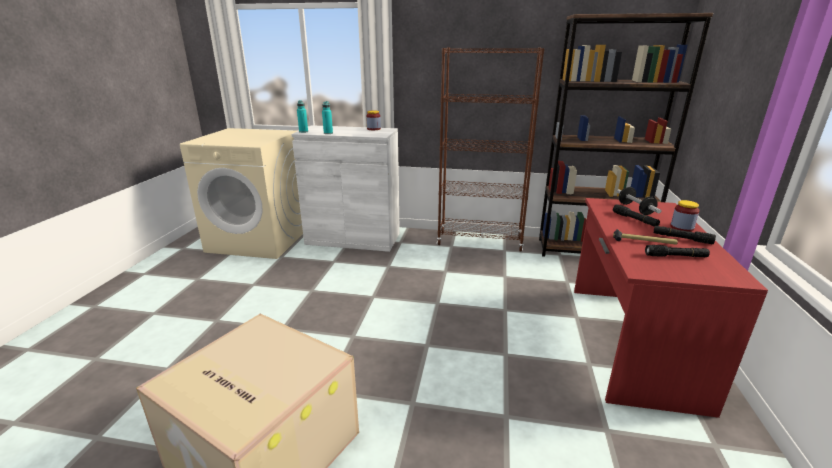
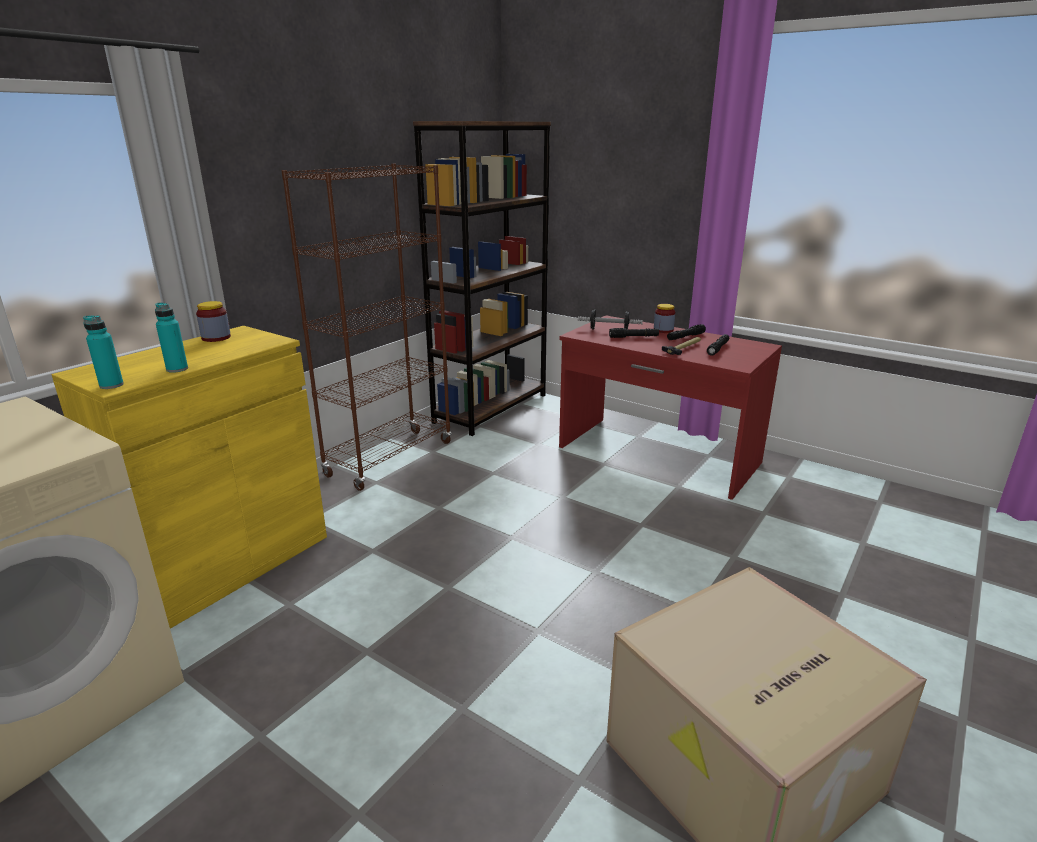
camera: 65 degrees left, 0 degrees up
white cabinet [291,125,400,252] -> yellow cabinet [51,326,327,629]

